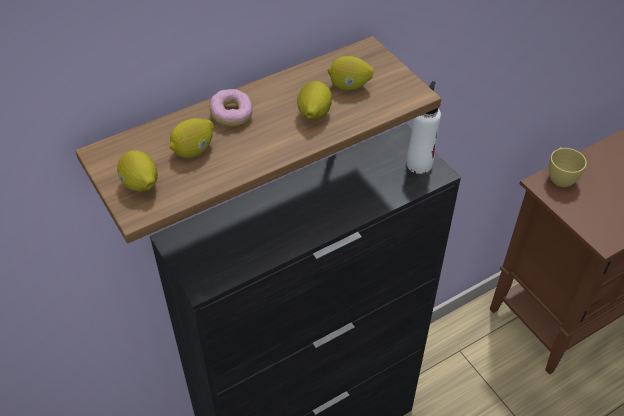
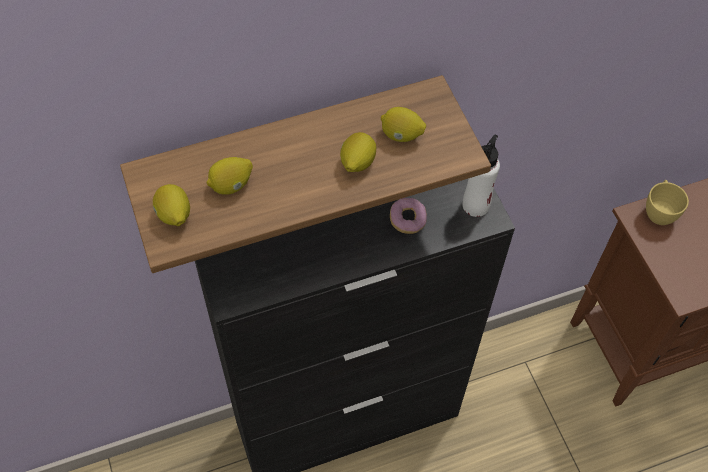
camera: 10 degrees right, 10 degrees up
donut [210,89,252,127] -> donut moved to [390,198,427,234]

